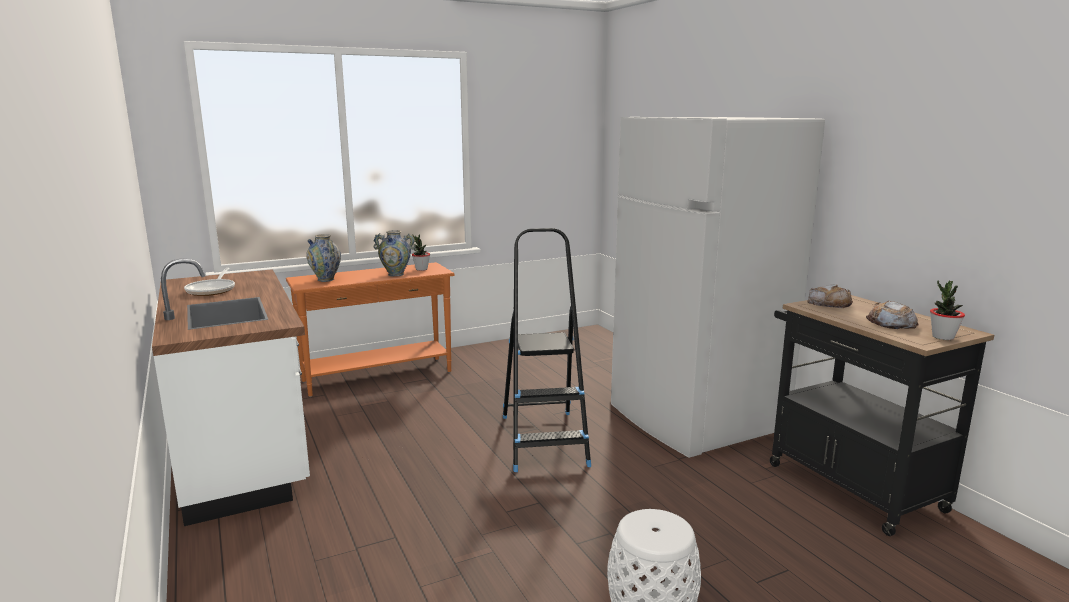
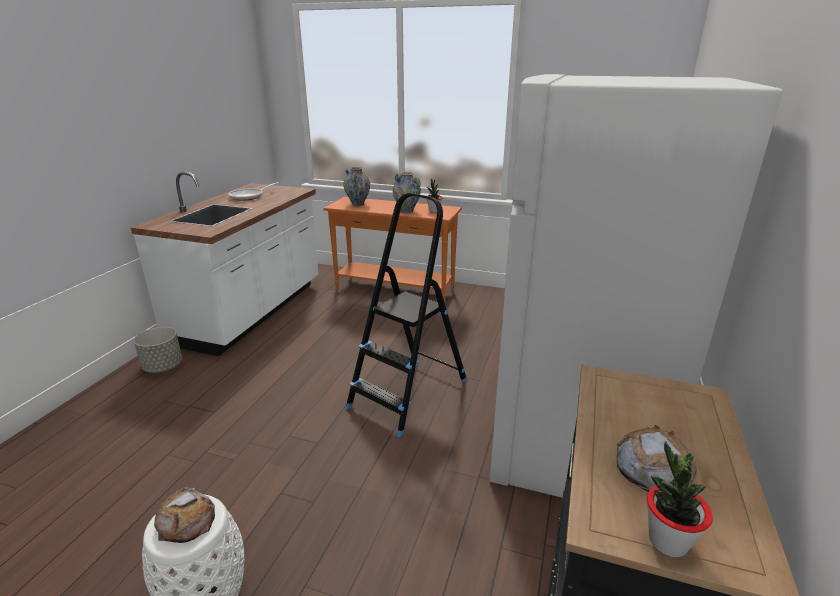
camera: 45 degrees right, 10 degrees up
bread [807,284,853,308] -> bread moved to [154,487,215,543]
none -> grey planter [134,327,182,373]

